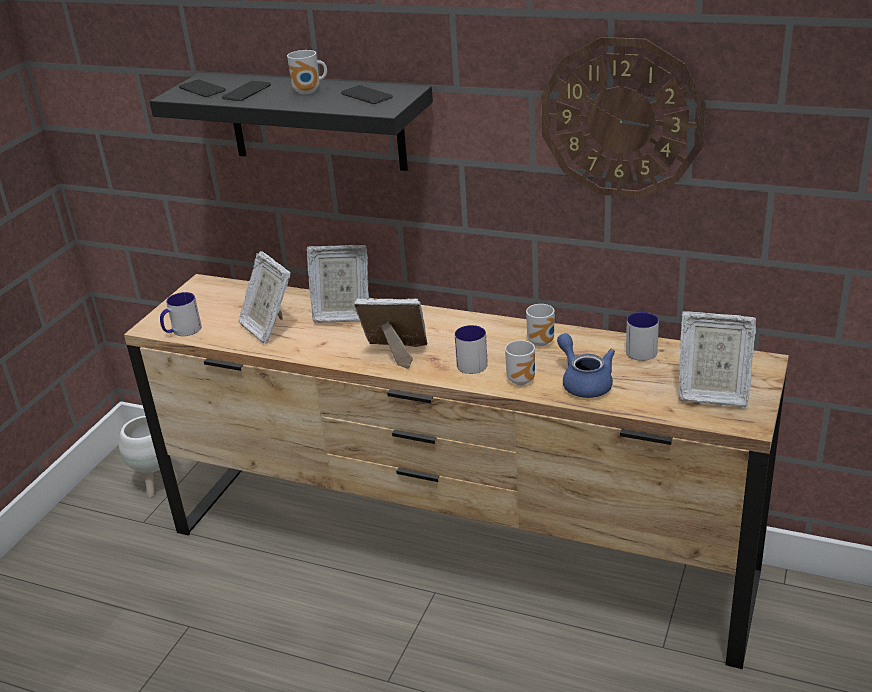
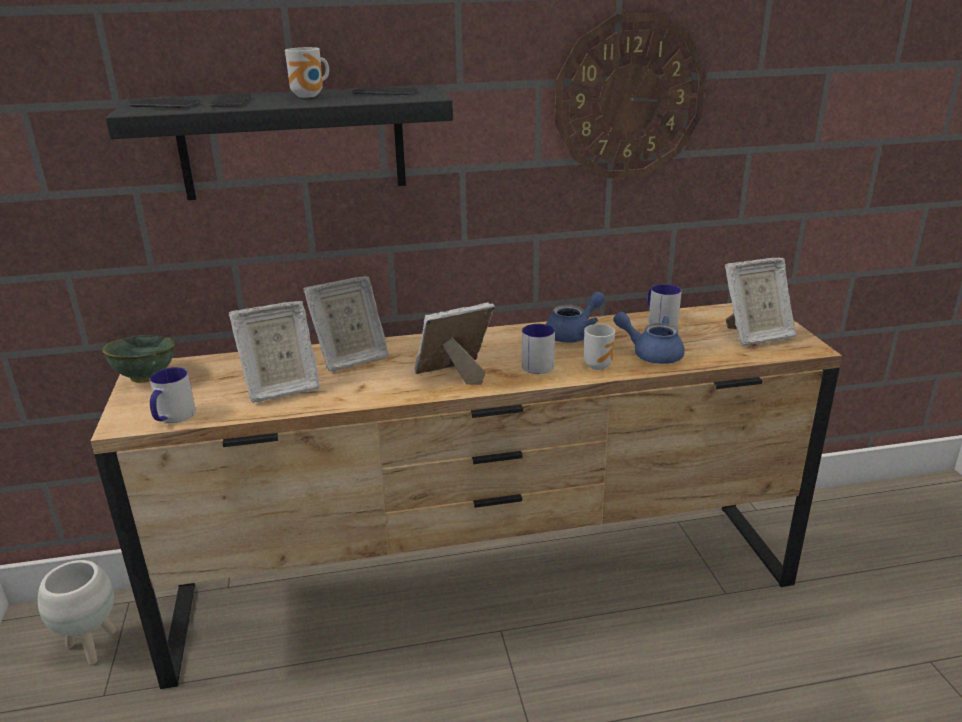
camera: 35 degrees left, 5 degrees down
picture frame [239,251,291,344] -> picture frame turned 45 degrees counterclockwise [228,301,320,403]
mug [526,304,555,346] -> blue teapot [546,292,605,343]
none -> green bowl [102,335,176,383]

